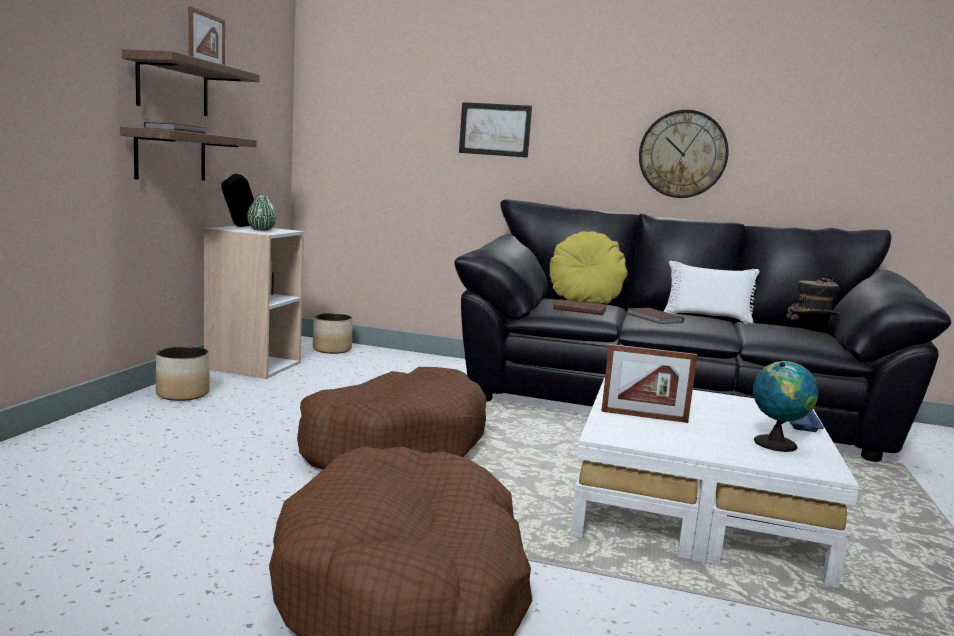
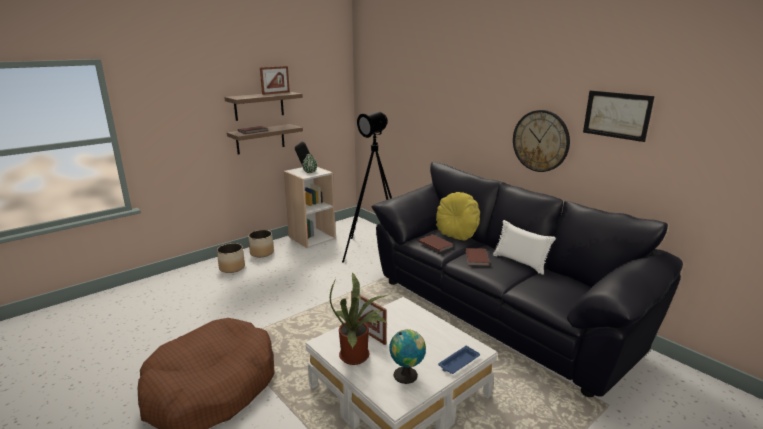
camera: 35 degrees right, 10 degrees up
brown dog bed [297,367,486,469] -> none
planter [313,313,353,354] -> planter moved to [217,243,245,273]
picture [459,102,532,157] -> picture moved to [583,90,655,142]
hat [786,278,840,335] -> none
none -> potted plant [330,272,389,365]
none -> black floor lamp [342,111,392,263]

